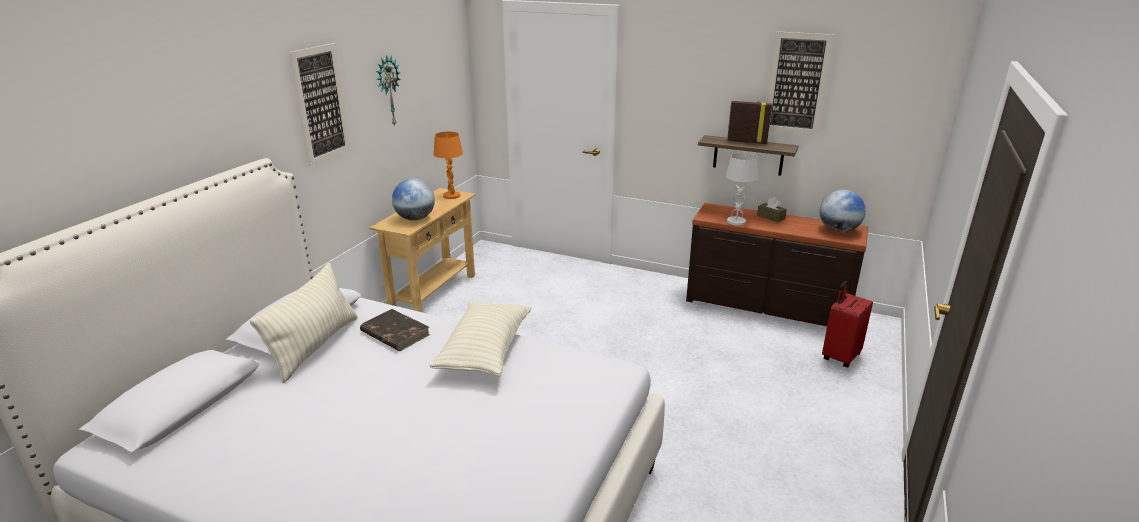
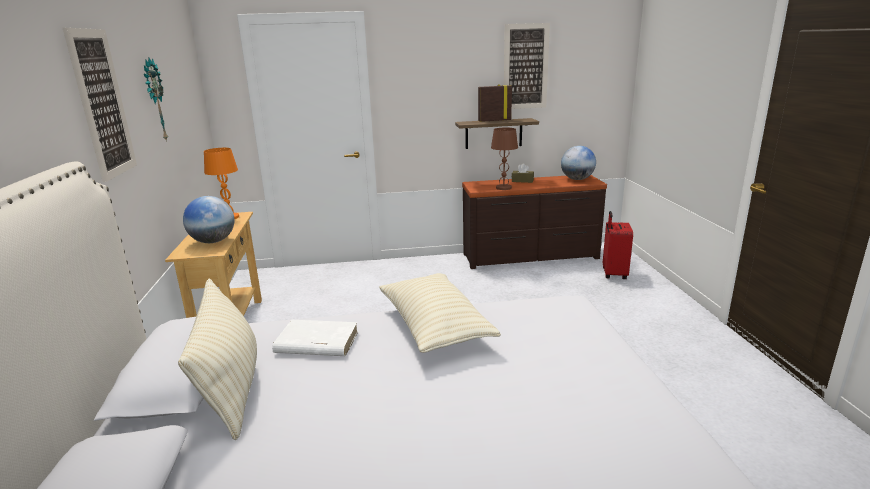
camera: 30 degrees left, 5 degrees down
brown book [360,309,430,351] -> white book [272,320,358,356]
white table lamp [726,153,758,226] -> brown table lamp [491,128,518,190]

